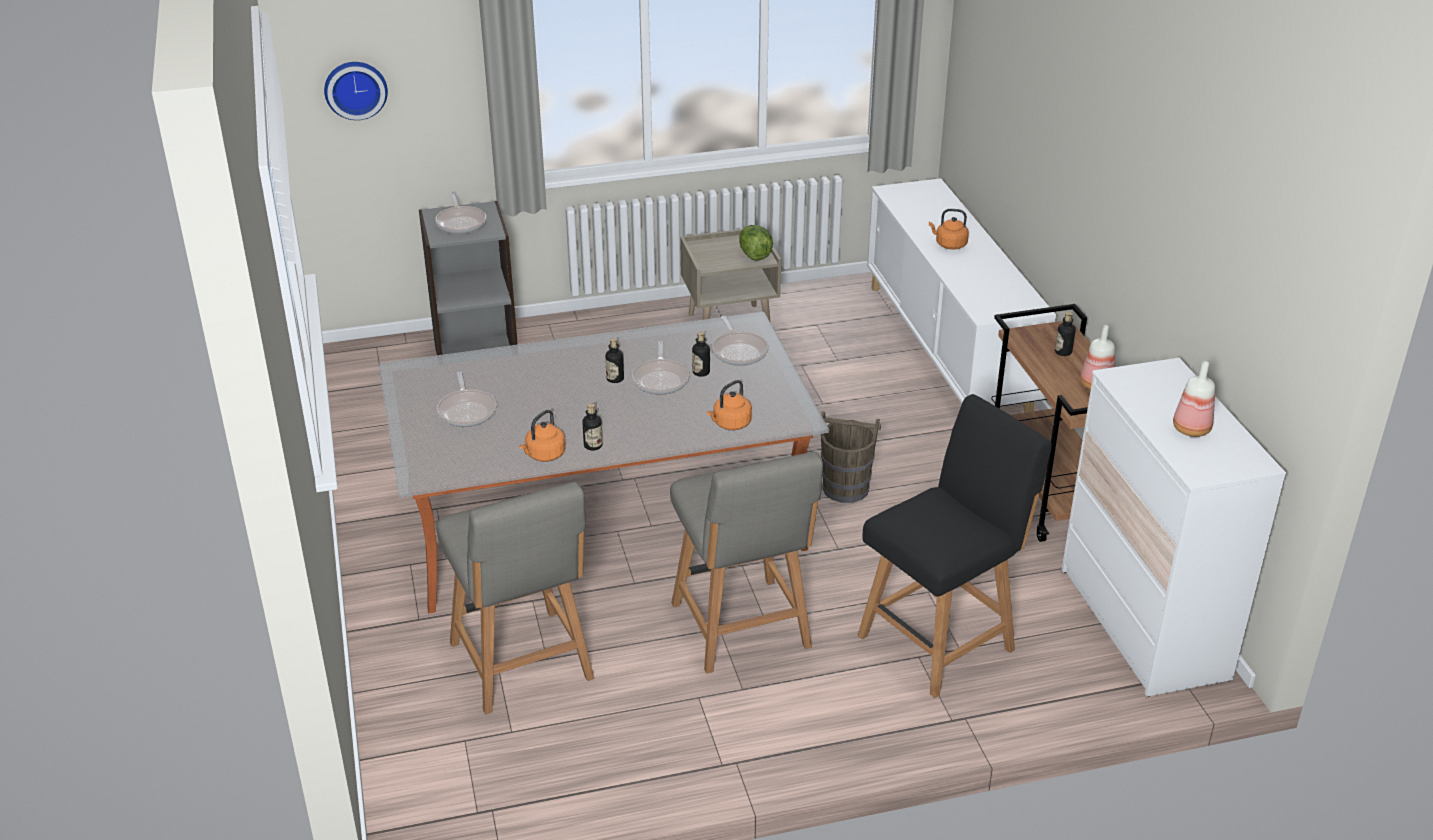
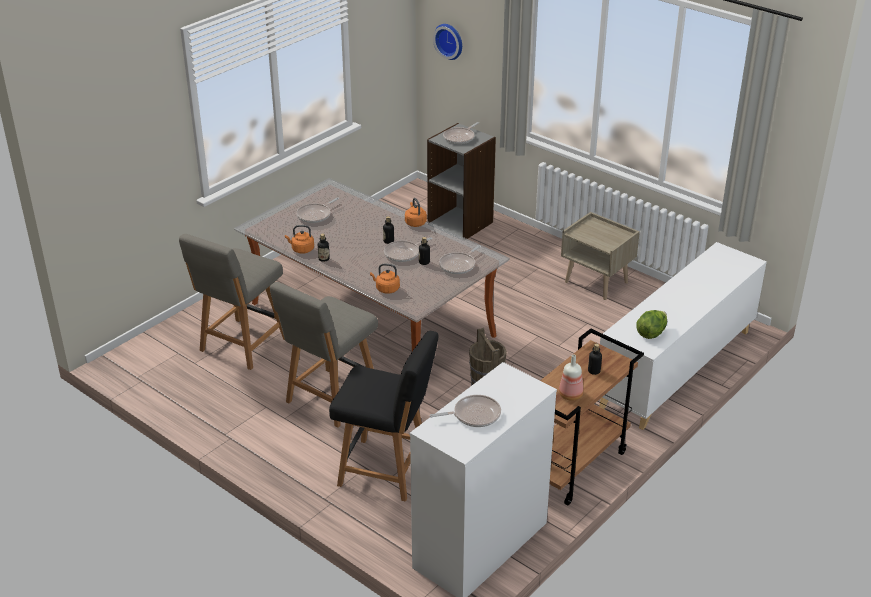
camera: 55 degrees right, 0 degrees up
lettuce [739,225,773,261] -> lettuce moved to [636,310,667,339]
orange kettle [929,209,969,249] -> orange kettle moved to [405,198,427,227]
bottle [1173,361,1215,437] -> frying pan [429,395,501,427]

